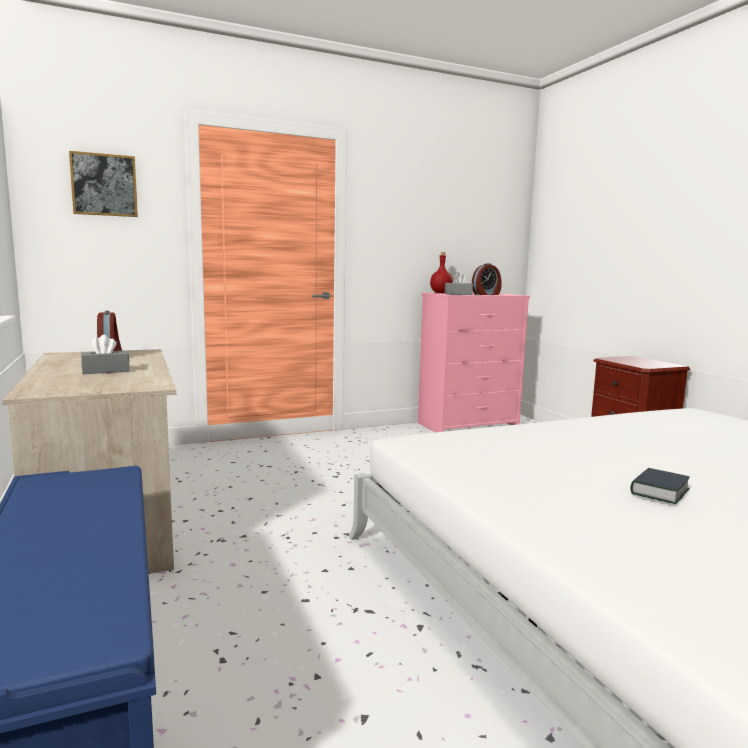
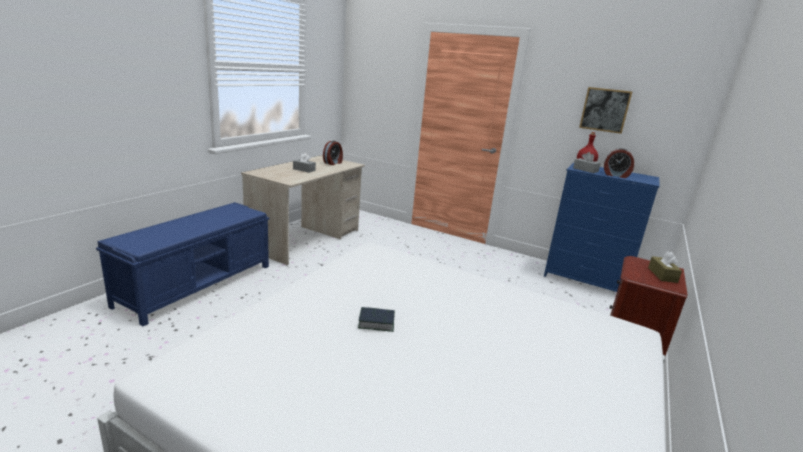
camera: 50 degrees right, 10 degrees up
picture [69,151,138,217] -> picture moved to [579,87,632,134]
pink dresser [418,293,530,432] -> blue dresser [544,163,660,292]
none -> brown tissue box [648,251,682,283]

